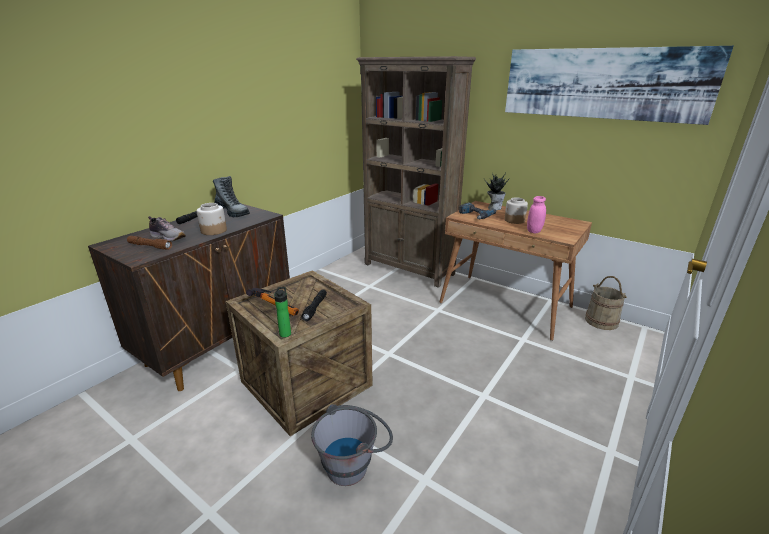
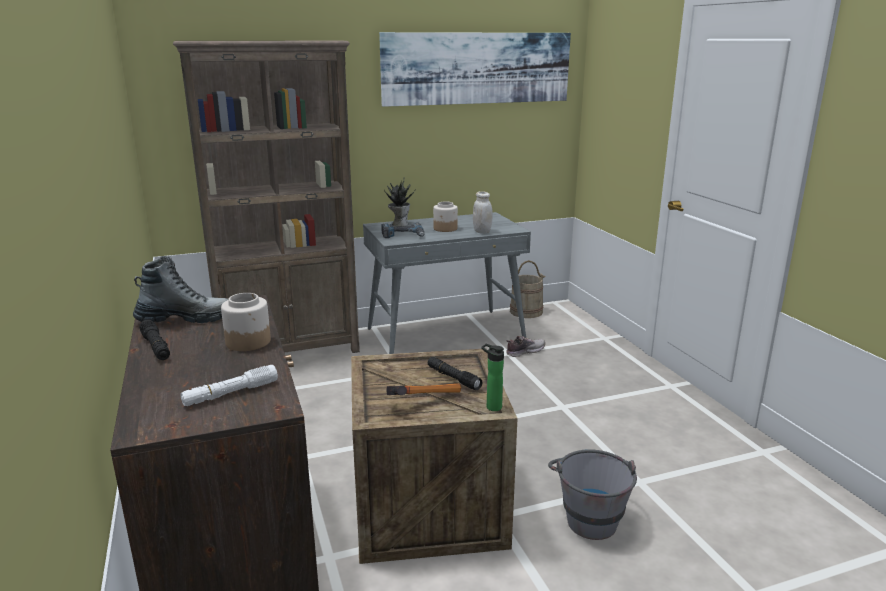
camera: 55 degrees left, 5 degrees down
brown flashlight [127,236,172,250] -> white flashlight [181,365,278,406]
shoe [148,216,186,241] -> shoe moved to [506,336,545,357]
brown desk [439,201,592,341] -> grey desk [363,212,531,354]
pink jar [527,196,546,233] -> white jar [473,191,493,233]

